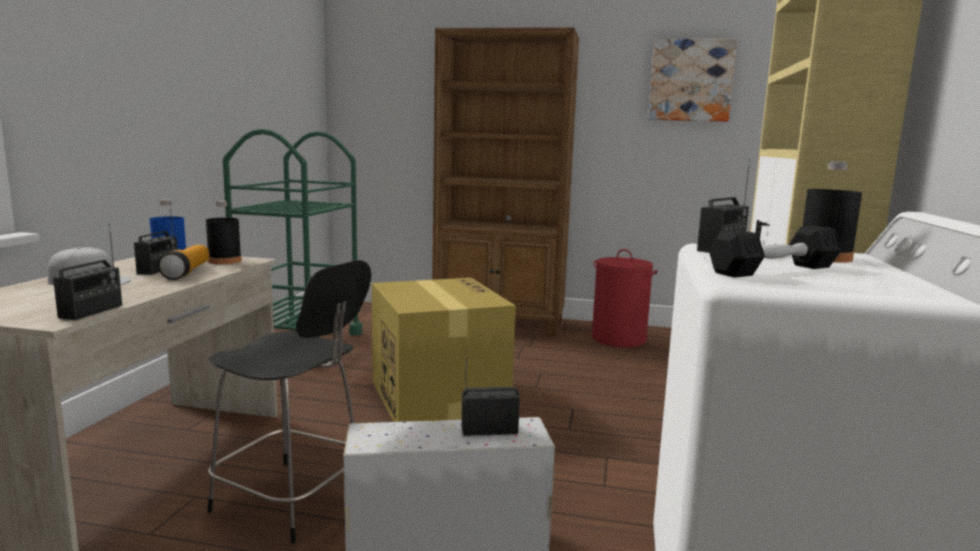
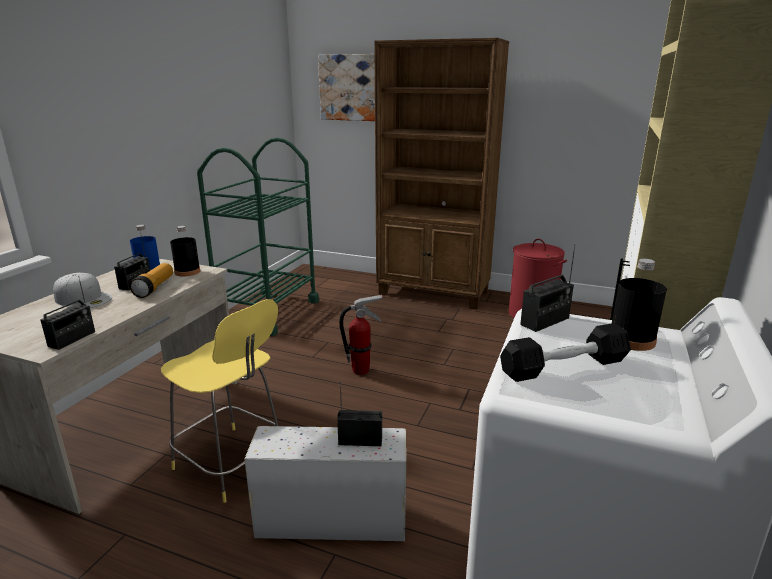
camera: 10 degrees right, 10 degrees up
black stool [208,260,371,544] -> yellow stool [161,299,279,503]
cardboard box [372,278,516,422] -> fire extinguisher [339,295,382,375]
picture [648,39,737,122] -> picture moved to [318,54,375,121]

